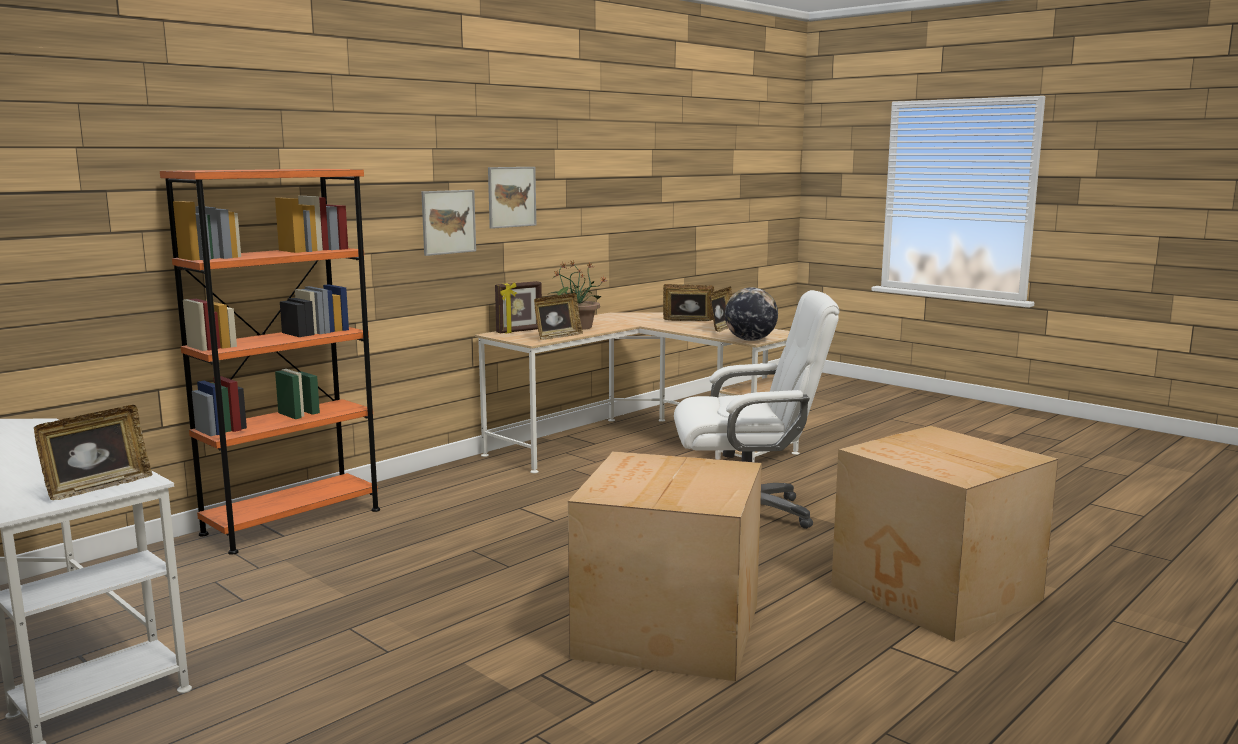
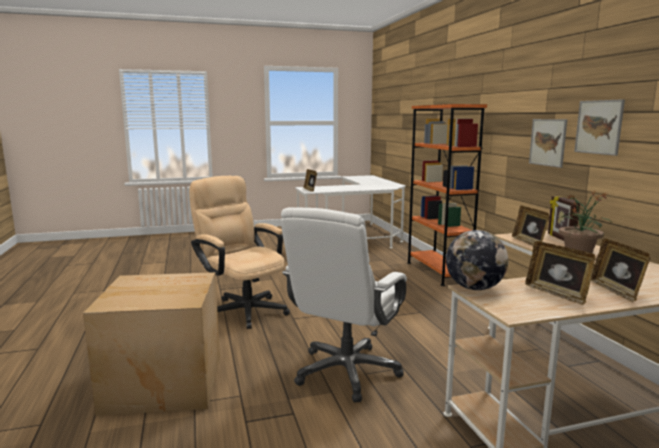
camera: 120 degrees right, 0 degrees up
cardboard box [568,451,762,681] -> beige office chair [189,176,290,329]
picture frame [663,284,714,321] -> picture frame turned 135 degrees clockwise [591,238,650,302]

